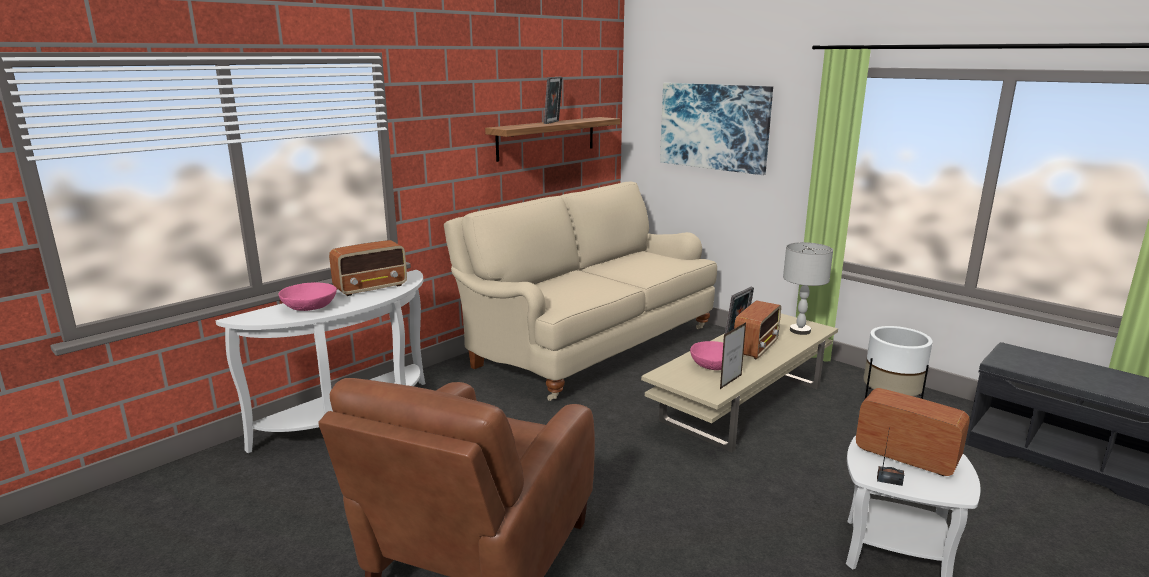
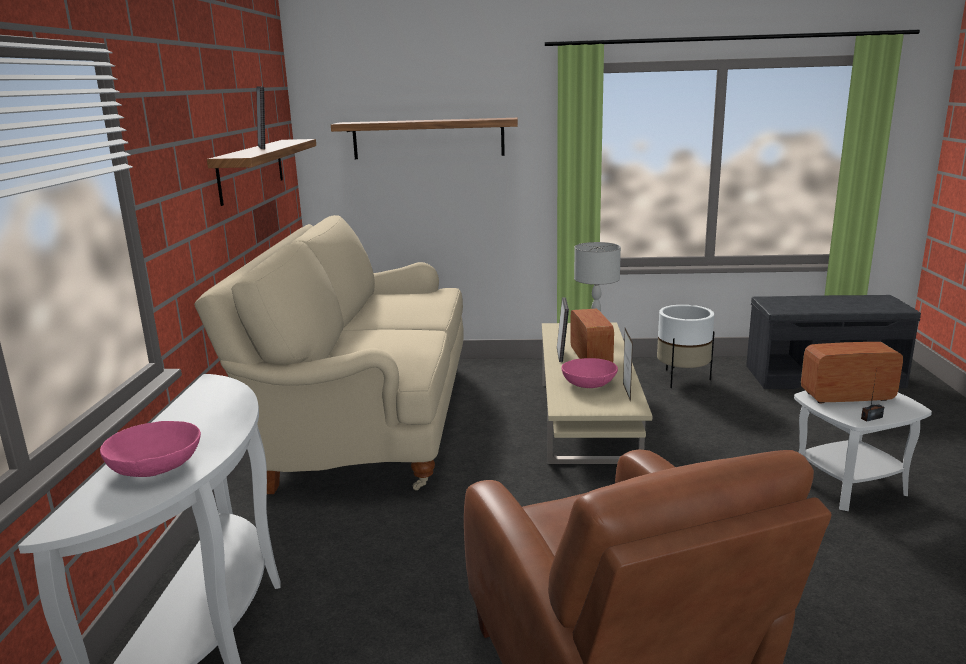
camera: 40 degrees left, 0 degrees up
radio [329,240,407,296] -> none
picture [660,83,773,175] -> shelf [331,118,518,159]

